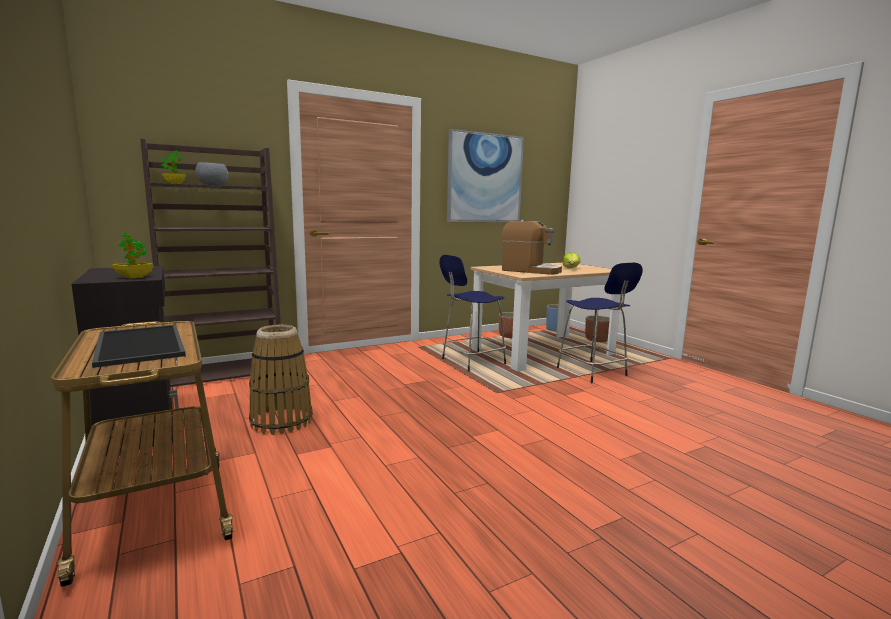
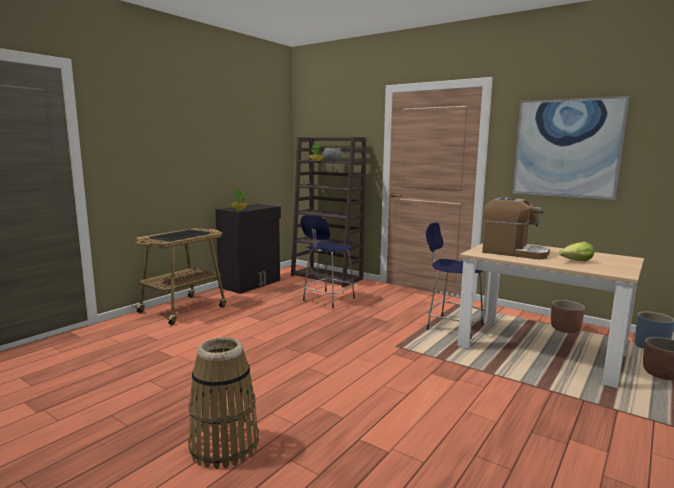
camera: 65 degrees right, 0 degrees up
basket [249,325,313,435] -> basket moved to [188,337,259,469]
coffee machine [502,220,562,275] -> coffee machine turned 60 degrees counterclockwise [482,198,550,260]
blue stool [557,263,643,383] -> blue stool moved to [301,215,355,308]

